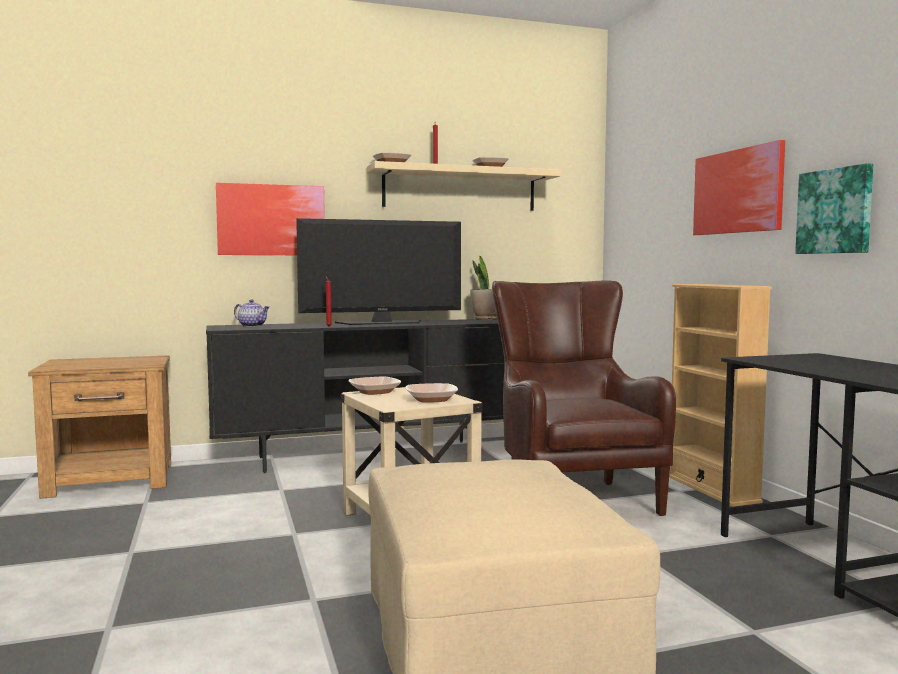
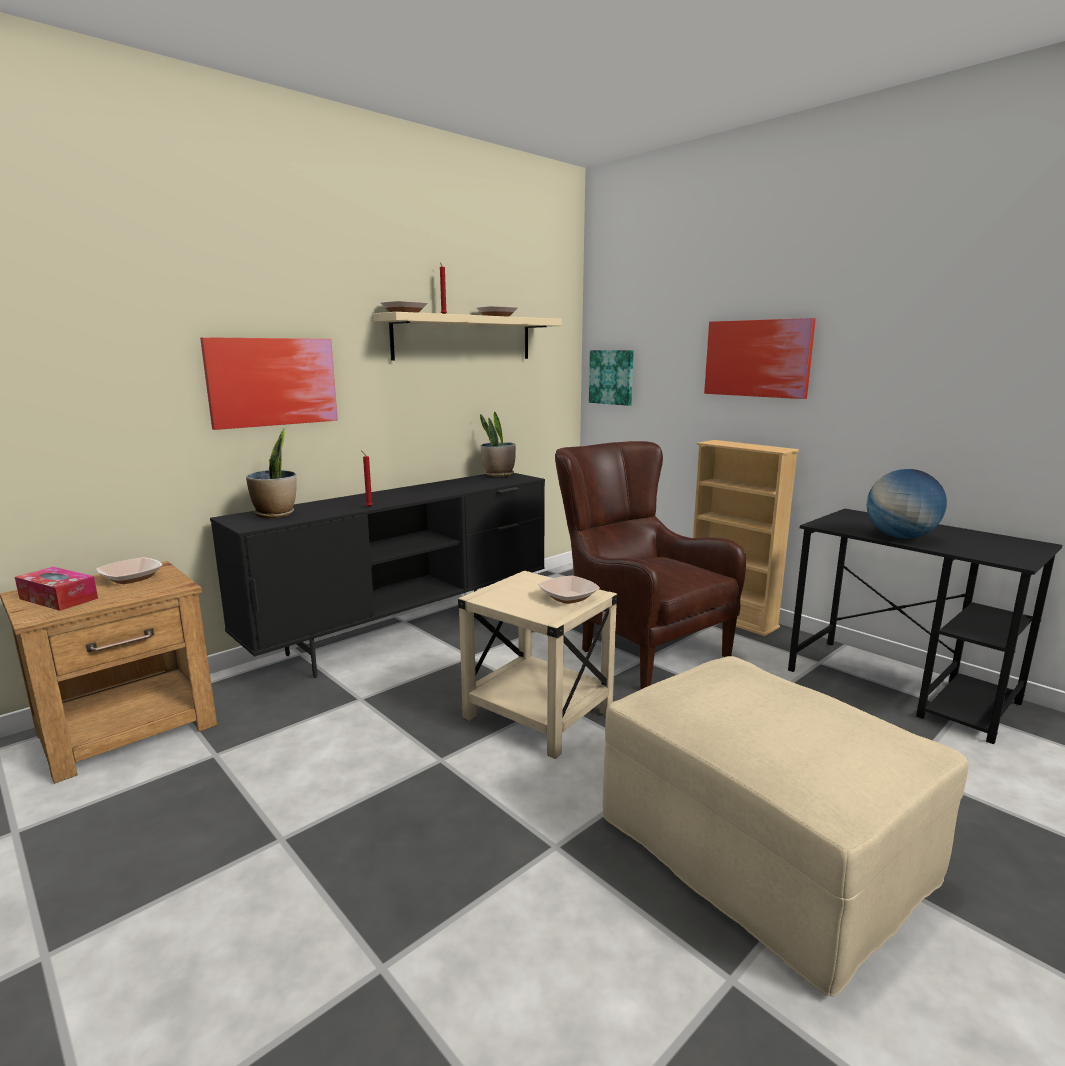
camera: 25 degrees left, 10 degrees up
teapot [234,299,269,327] -> potted plant [246,427,297,518]
television [296,218,461,325] -> none
bowl [349,377,401,395] -> bowl moved to [96,557,162,584]
picture [795,163,873,254] -> picture moved to [589,350,634,406]
none -> tissue box [15,567,98,611]
none -> globe [867,469,947,539]

